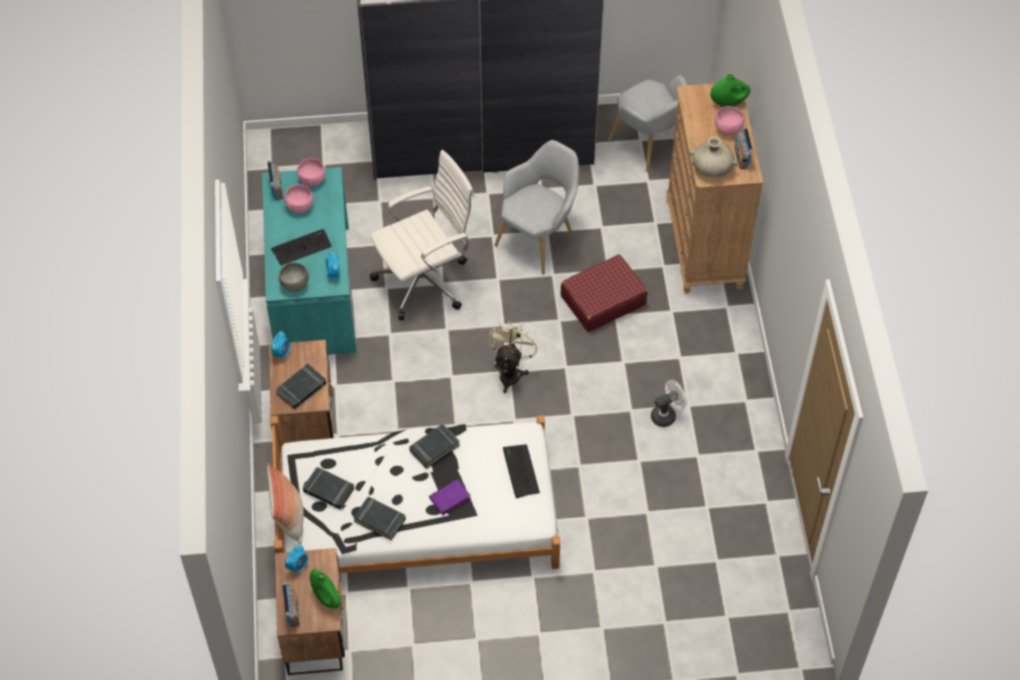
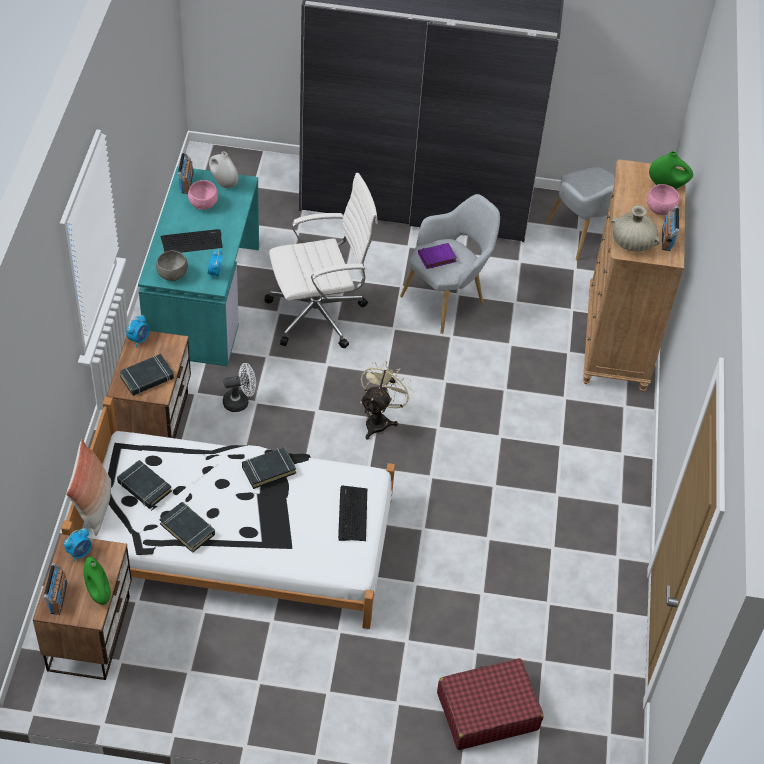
camera: 10 degrees right, 5 degrees down
pink bowl [297,158,325,187] -> white vase [209,152,239,188]
purple book [429,479,471,516] -> purple book moved to [418,243,457,269]
red suitcase [561,254,648,332] -> red suitcase moved to [437,658,544,750]
white fan [651,380,687,427] -> white fan moved to [223,363,256,412]

